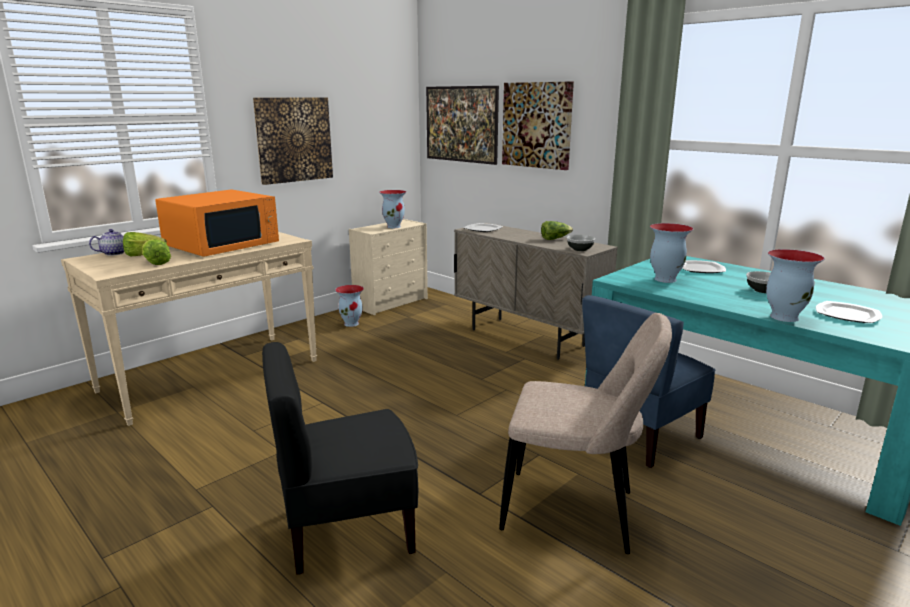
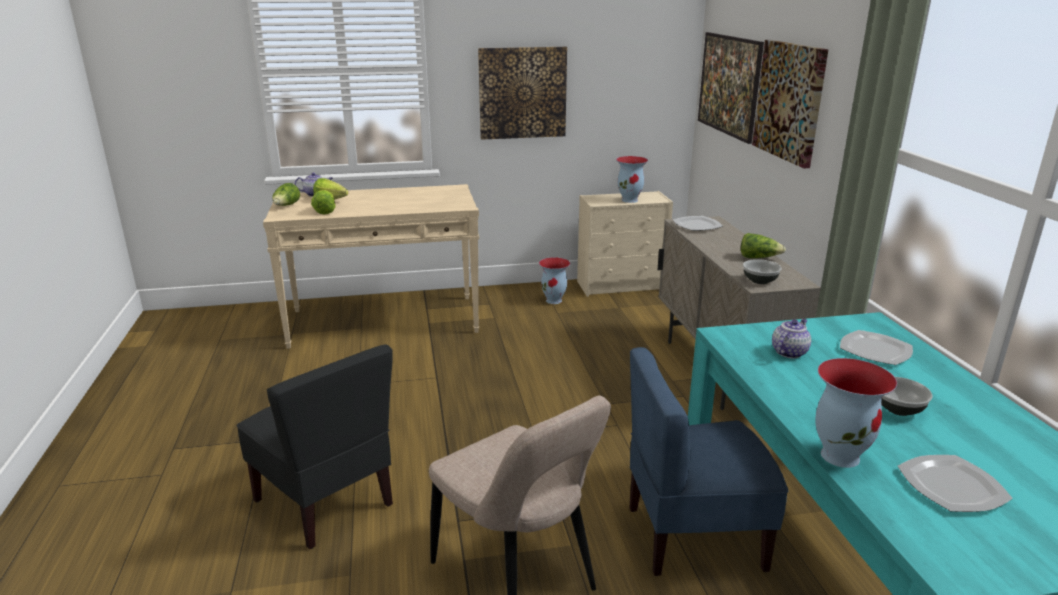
camera: 35 degrees right, 5 degrees up
orange microwave [155,189,279,257] -> none
black chair [262,342,418,575] -> black chair turned 150 degrees counterclockwise [236,345,393,549]
vase [650,223,693,283] -> teapot [772,319,811,358]
none -> lettuce [272,183,300,206]

